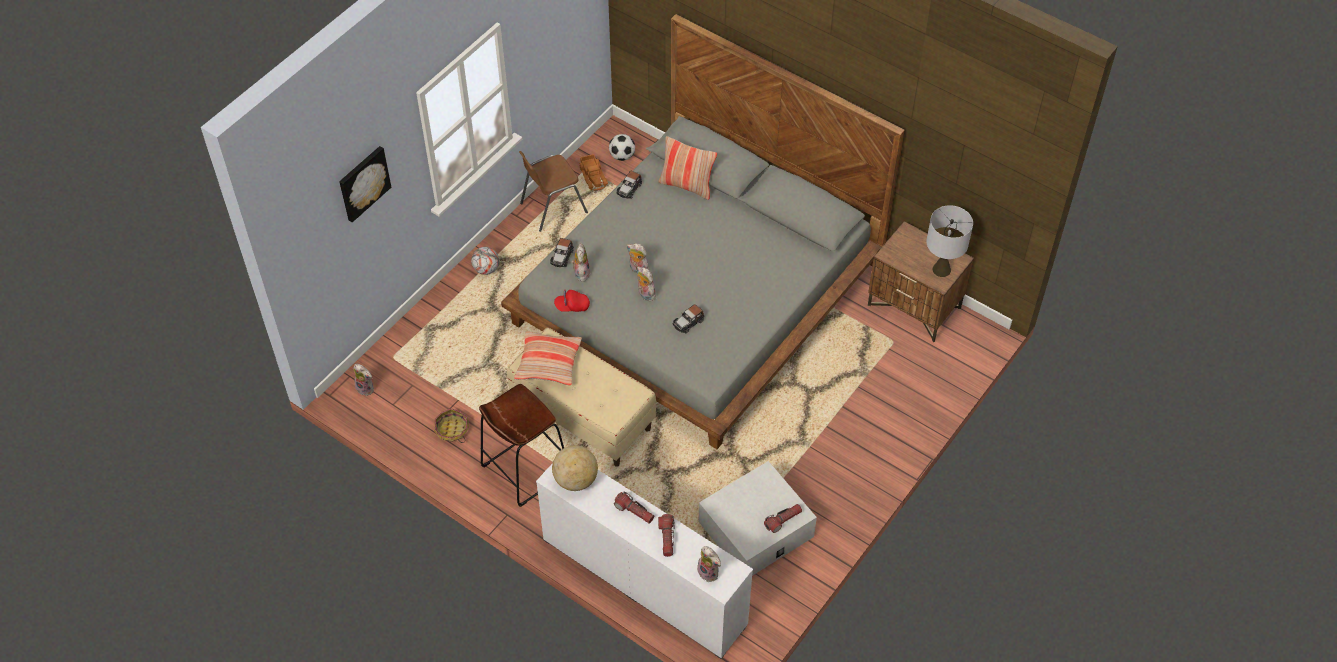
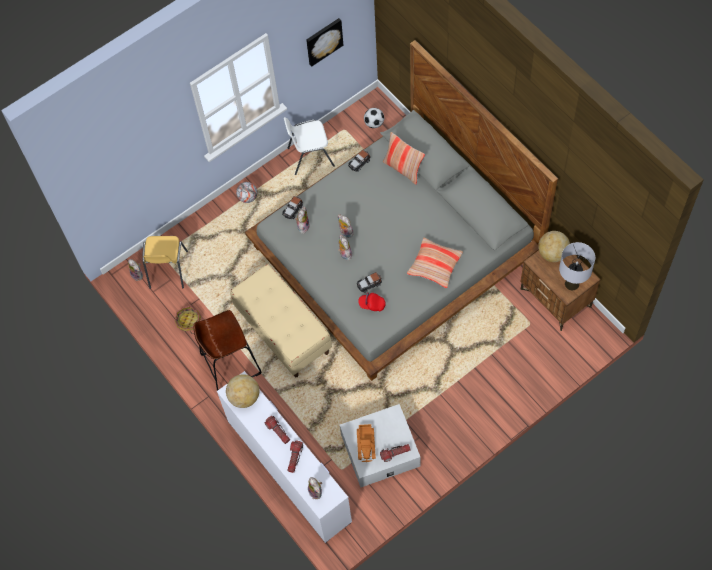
camera: 20 degrees right, 10 degrees up
picture [339,146,391,222] -> picture moved to [306,18,343,67]
pillow [514,331,582,386] -> pillow moved to [407,238,463,288]
brown chair [519,151,588,232] -> white chair [284,117,335,175]
red cap [554,290,590,312] -> red cap moved to [358,293,386,311]
toy truck [579,154,608,191] -> toy truck moved to [357,424,376,462]
none -> yellow chair [142,236,188,289]
none -> globe [538,231,570,262]

